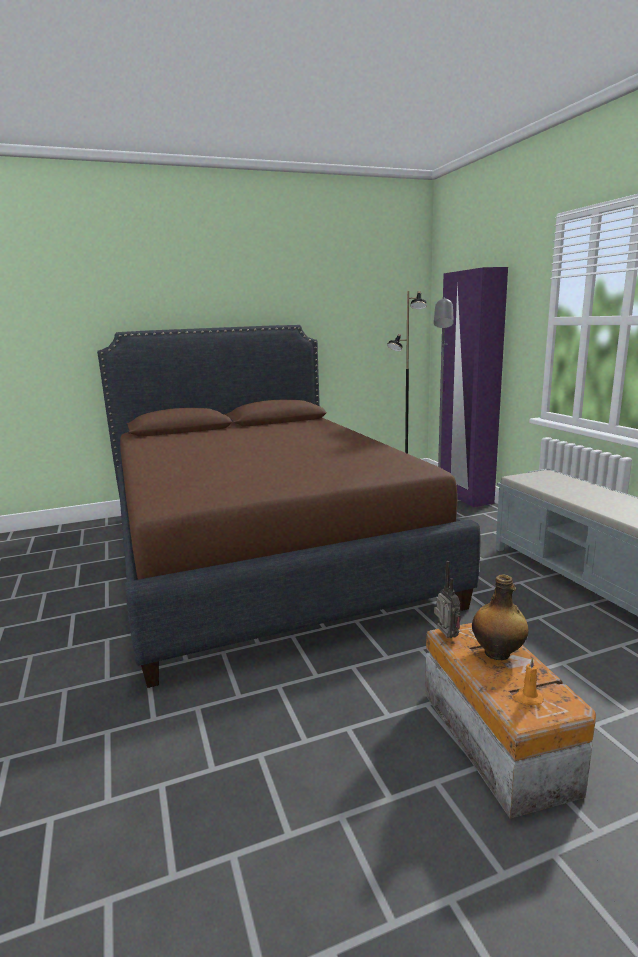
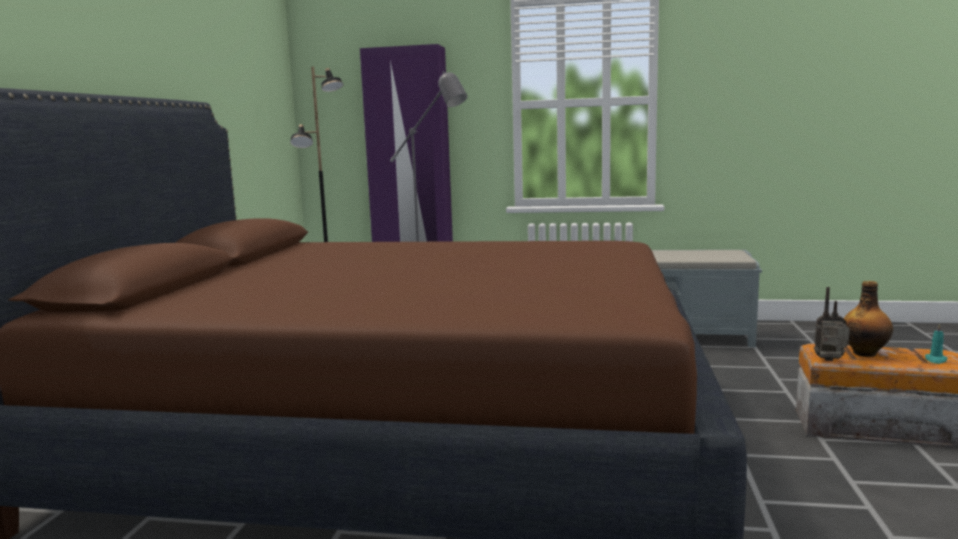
camera: 60 degrees left, 5 degrees down
orange candle [513,658,544,705] -> turquoise candle [925,324,948,364]

